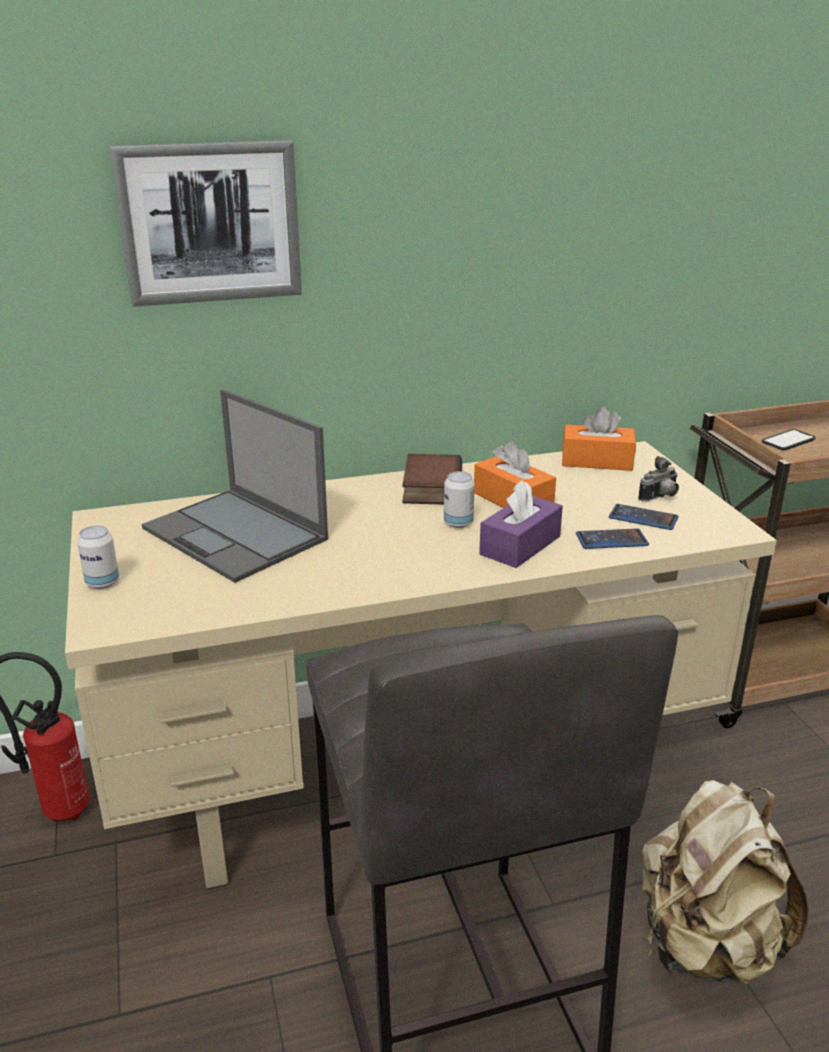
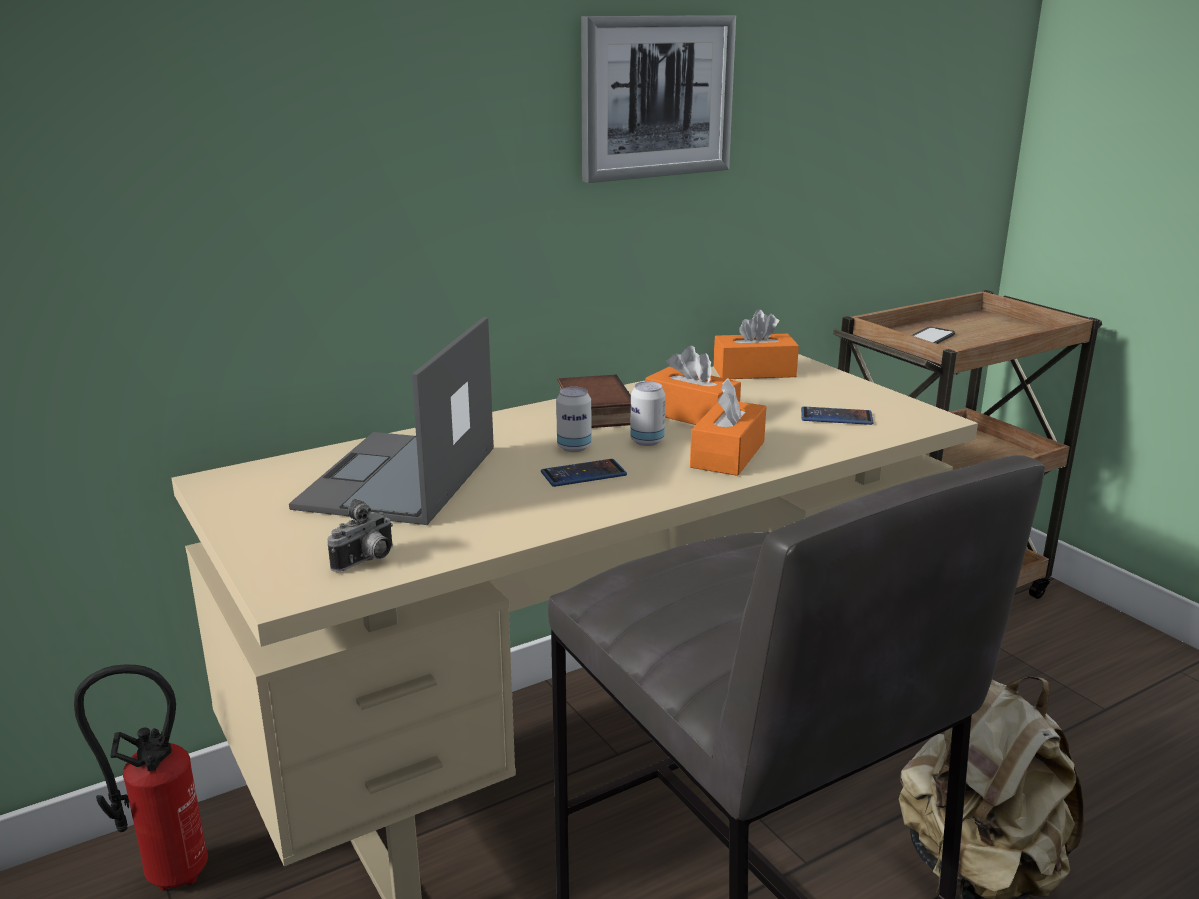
camera: 15 degrees left, 5 degrees down
can [77,525,119,589] -> can moved to [556,387,591,452]
picture [110,140,302,307] -> picture moved to [581,15,736,183]
laptop [142,389,328,583] -> laptop turned 75 degrees clockwise [289,317,494,525]
purple tissue box [479,480,563,568] -> orange tissue box [690,378,766,476]
phone [576,528,649,549] -> phone moved to [541,459,627,487]
camera [638,456,679,502] -> camera moved to [327,499,393,572]

